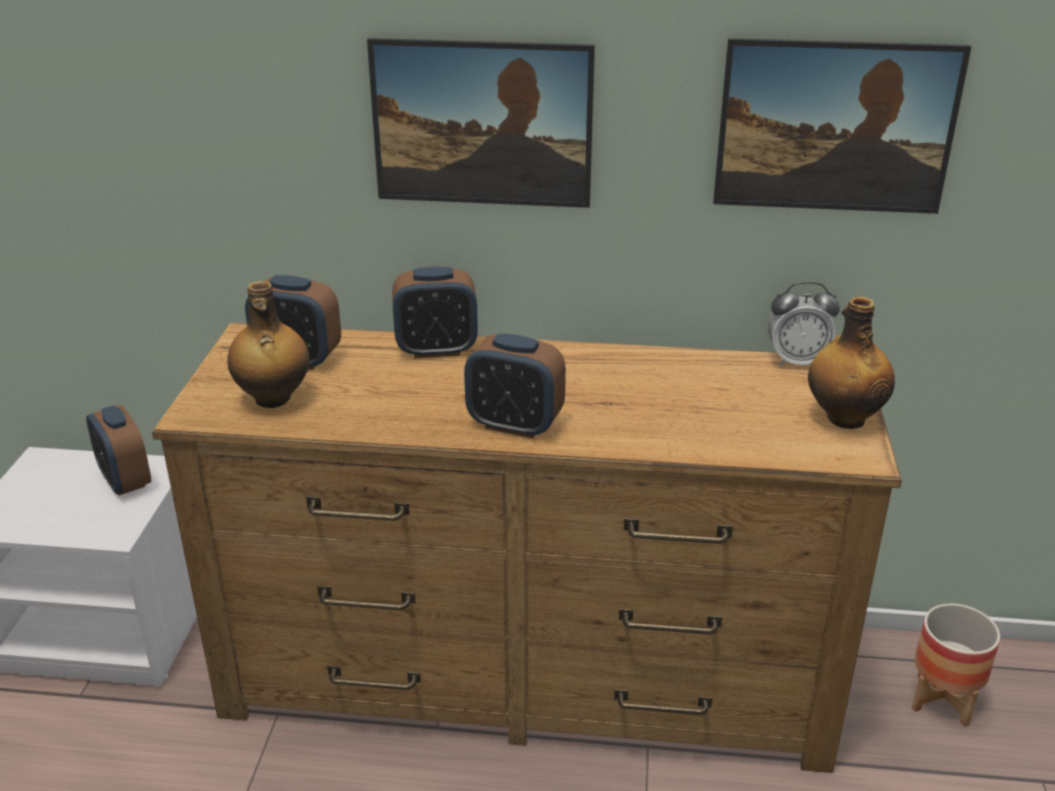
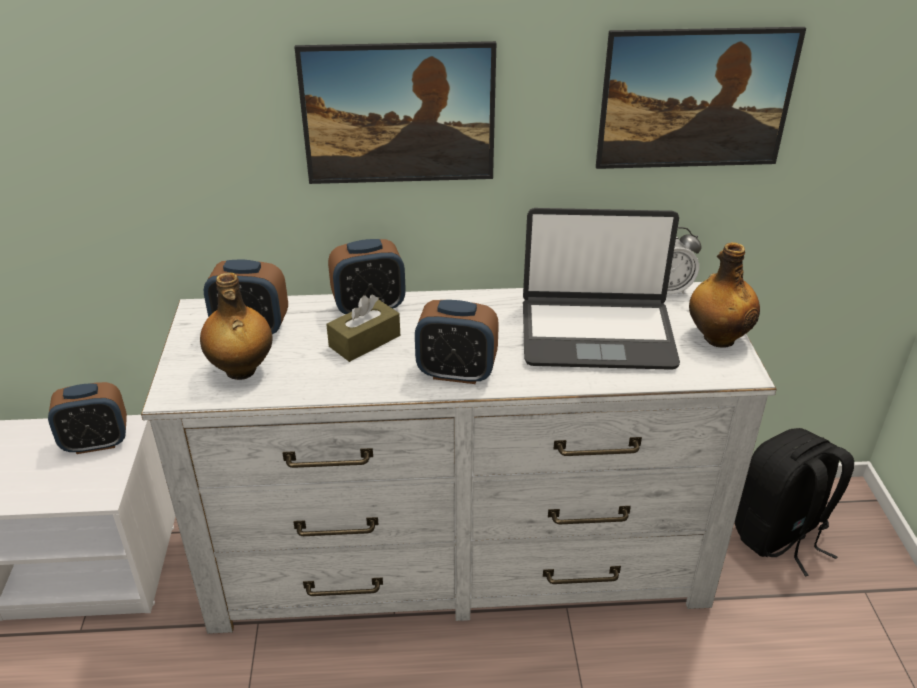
camera: 10 degrees left, 5 degrees up
alarm clock [86,405,151,496] -> alarm clock turned 60 degrees counterclockwise [48,382,127,454]
brown dresser [152,323,902,773] -> white dresser [141,282,776,634]
planter [912,604,1000,727] -> black backpack [735,428,854,577]
none -> brown tissue box [326,295,400,362]
none -> laptop [523,208,680,370]

